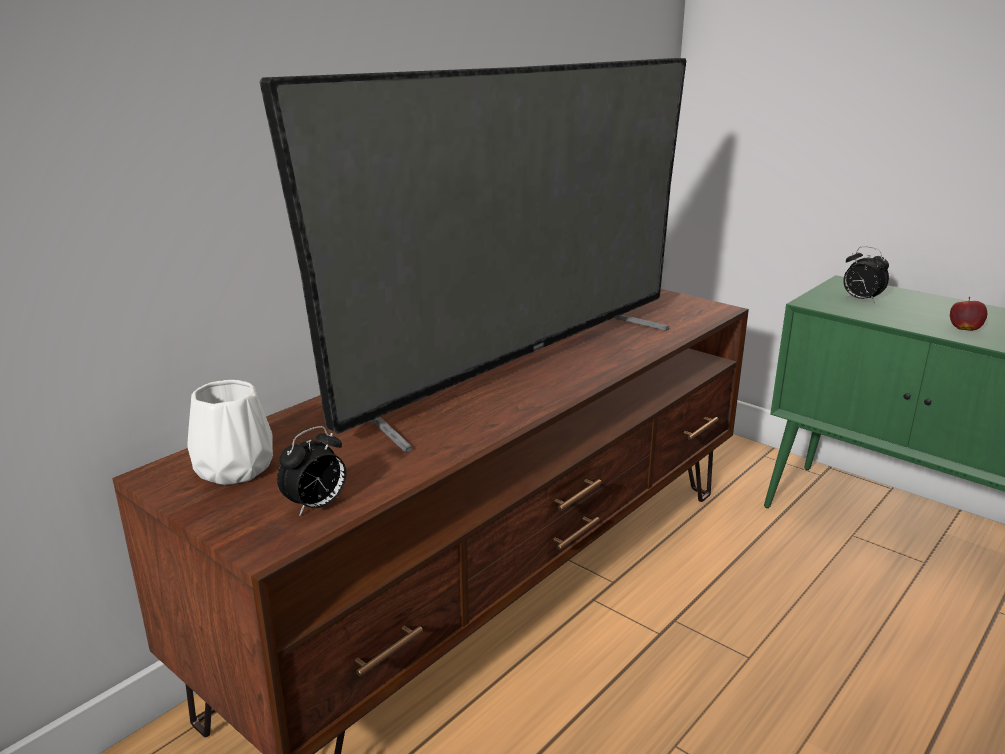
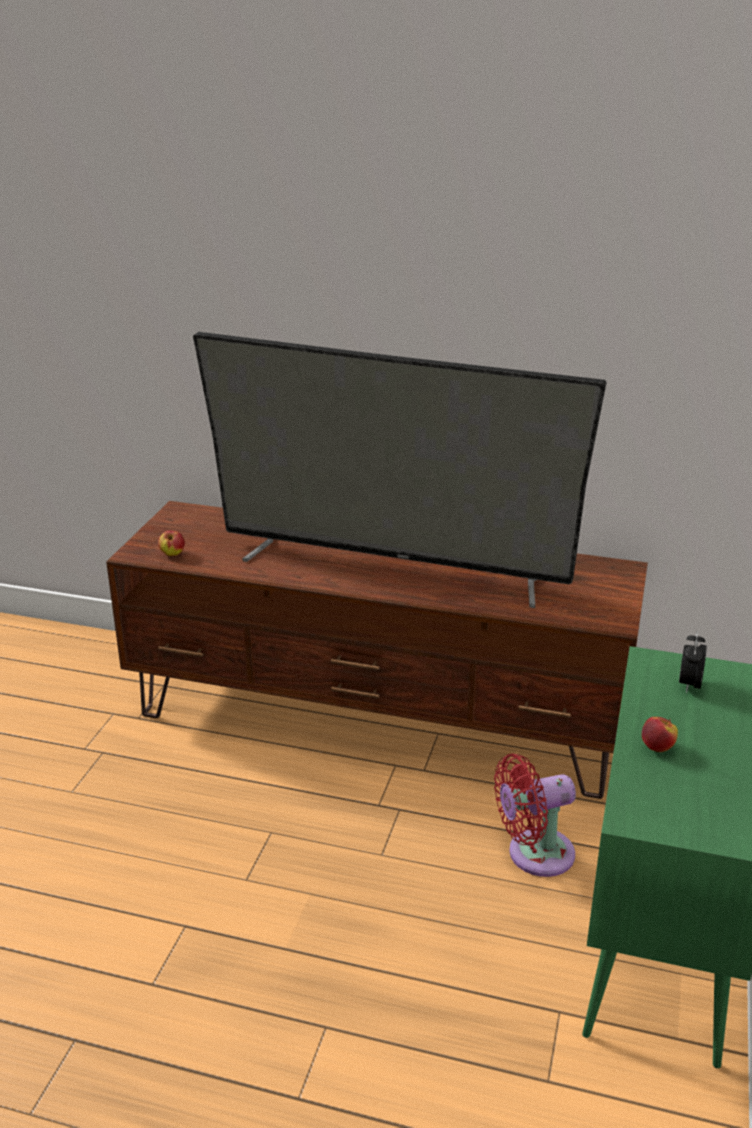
camera: 65 degrees right, 5 degrees up
white vase [188,380,273,485] -> none
alarm clock [277,426,346,516] -> apple [158,530,185,556]
none -> red fan [494,753,576,877]

